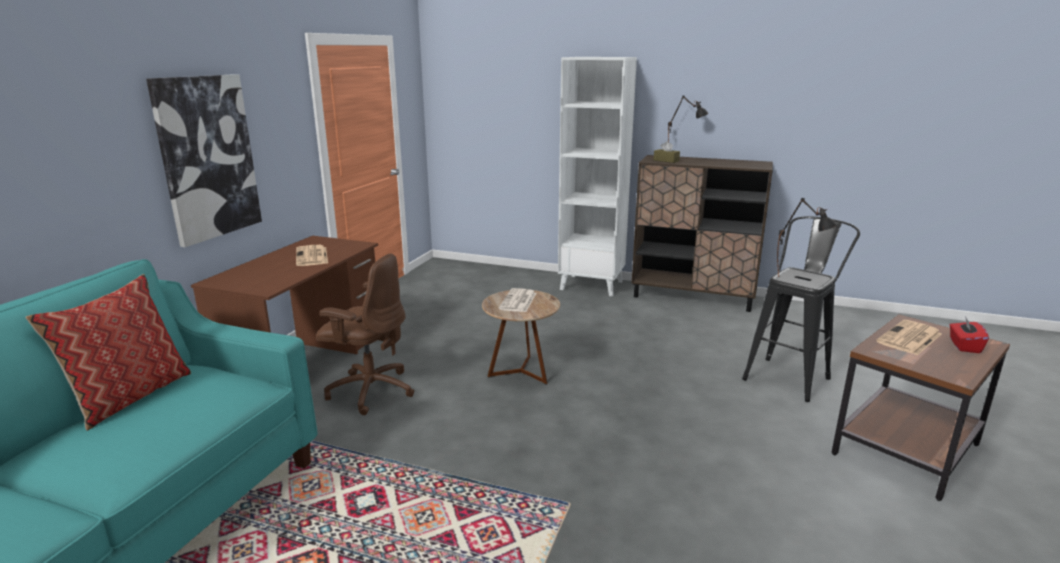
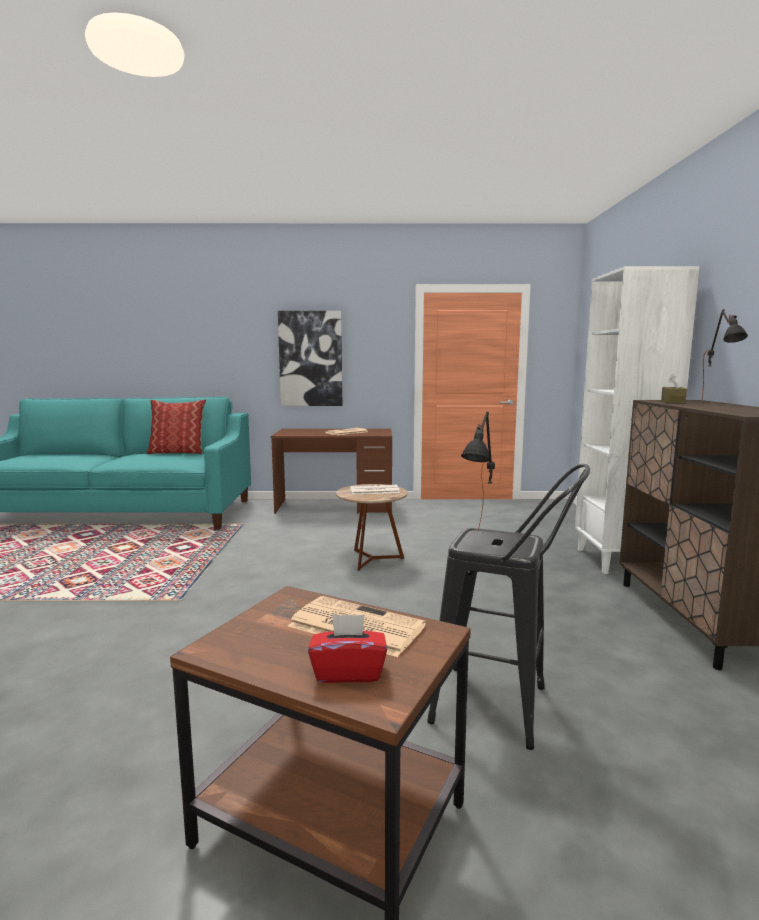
camera: 70 degrees right, 10 degrees down
brown office chair [316,254,414,415] -> none

